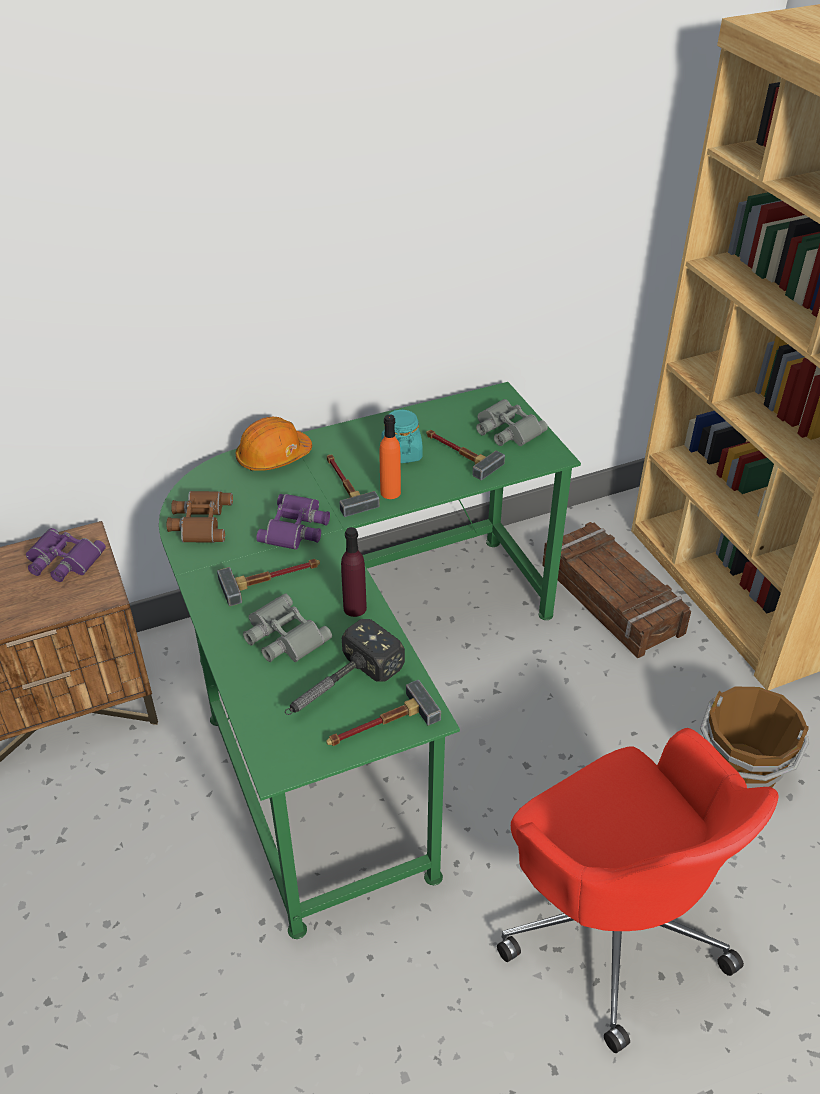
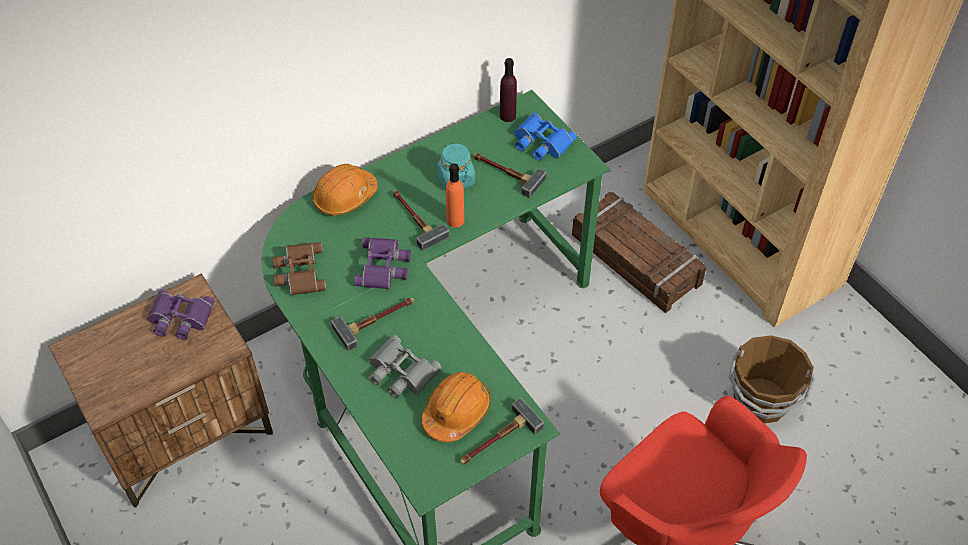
camera: 10 degrees left, 10 degrees up
hammer [285,619,405,715] -> orange hard hat [421,372,491,442]
purple bottle [341,527,367,617] -> purple bottle moved to [500,58,517,122]
grey binoculars [476,399,548,446] -> blue binoculars [514,113,577,161]

